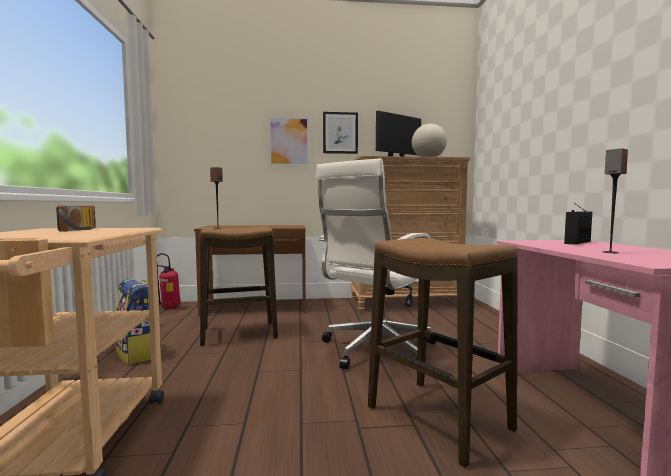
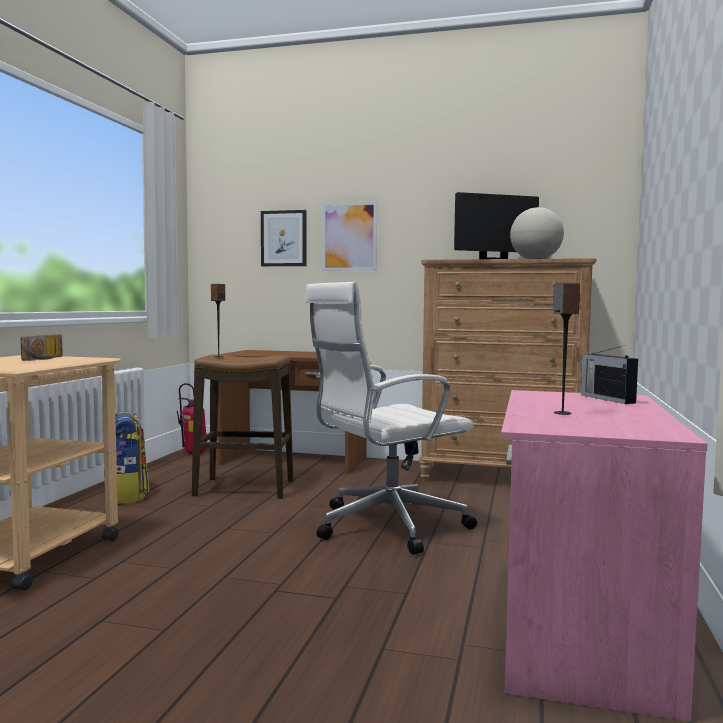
camera: 20 degrees right, 0 degrees up
picture [323,112,358,154] -> picture moved to [261,210,307,266]
stool [368,238,518,468] -> none
radio [564,204,592,245] -> radio turned 90 degrees counterclockwise [581,345,638,404]

